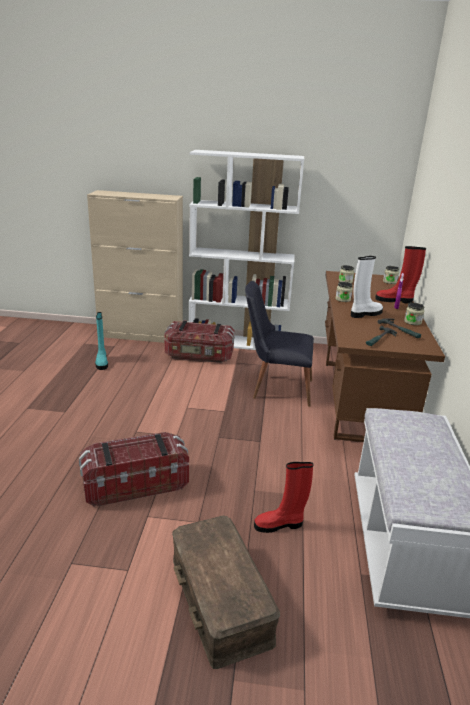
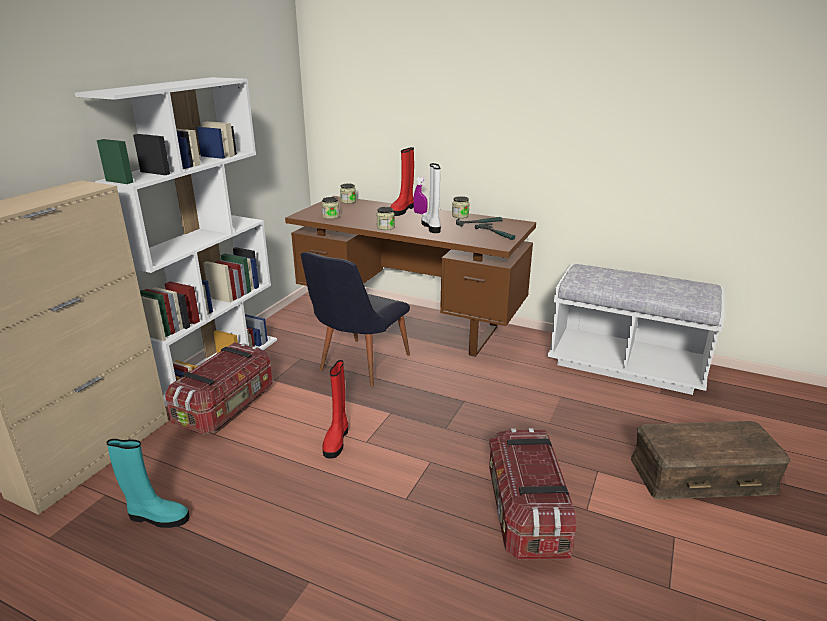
camera: 70 degrees left, 0 degrees up
red boot [254,462,313,533] -> red boot moved to [322,360,348,459]

